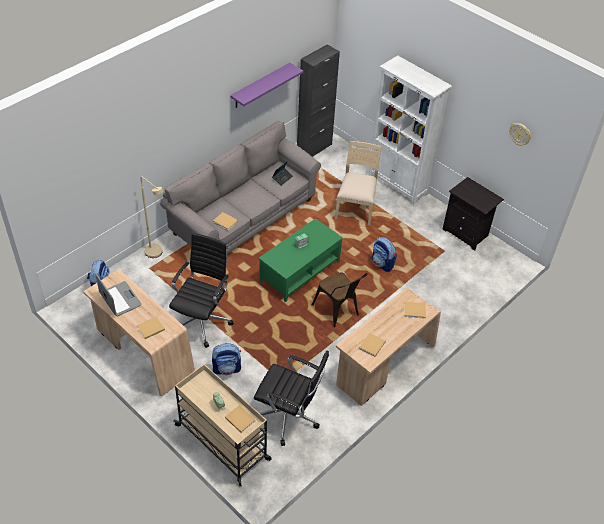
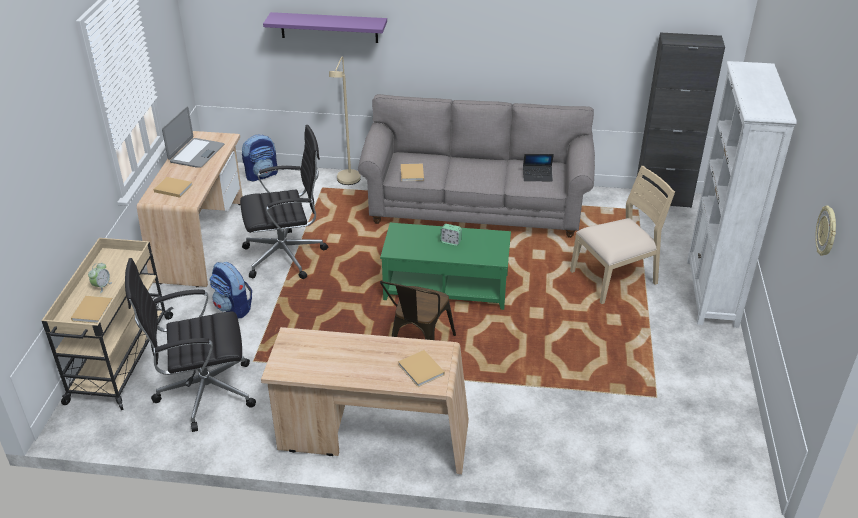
camera: 55 degrees right, 10 degrees down
purple shelf [230,63,303,108] -> purple shelf moved to [263,12,387,43]
black office chair [254,351,329,446] -> black office chair turned 90 degrees clockwise [125,258,256,432]
beige book [359,333,386,357] -> none
backpack [372,237,397,272] -> none
black nightstand [443,177,504,251] -> none

